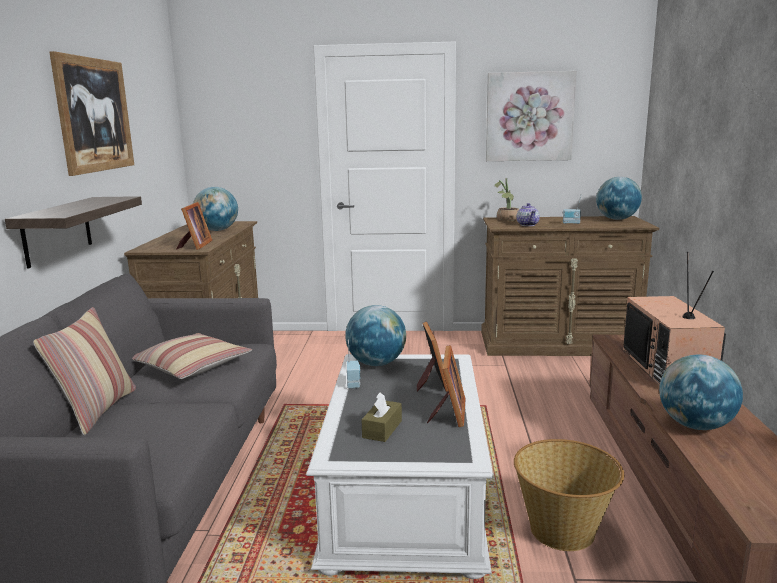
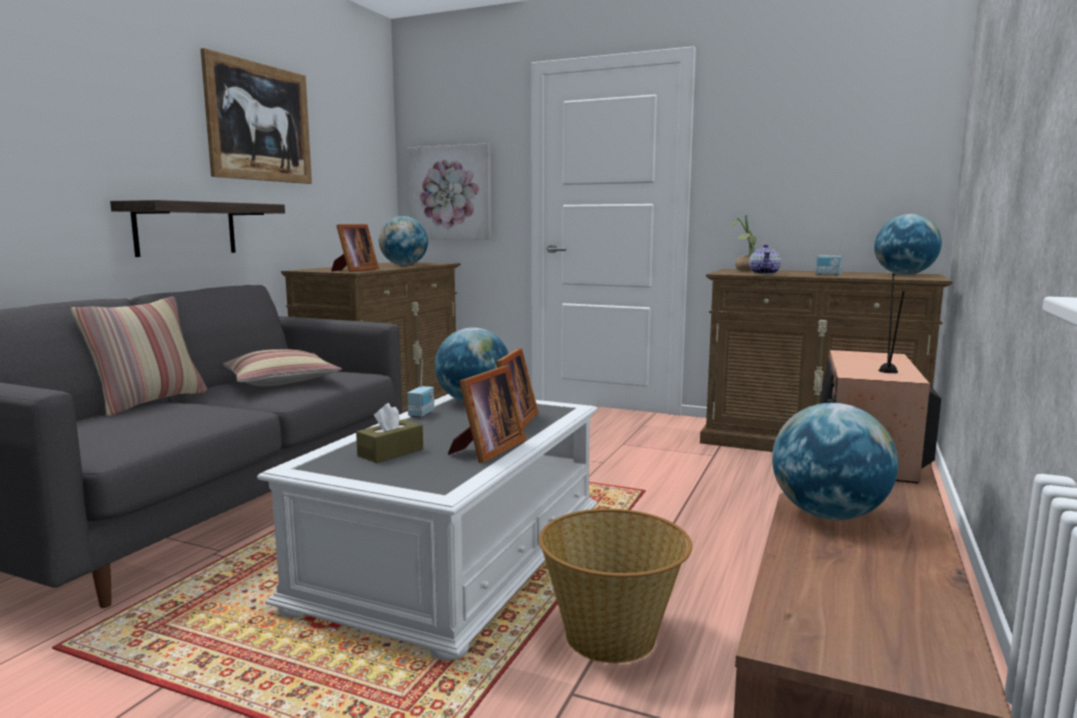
camera: 20 degrees right, 5 degrees down
picture [486,71,577,161] -> picture moved to [408,143,492,240]

